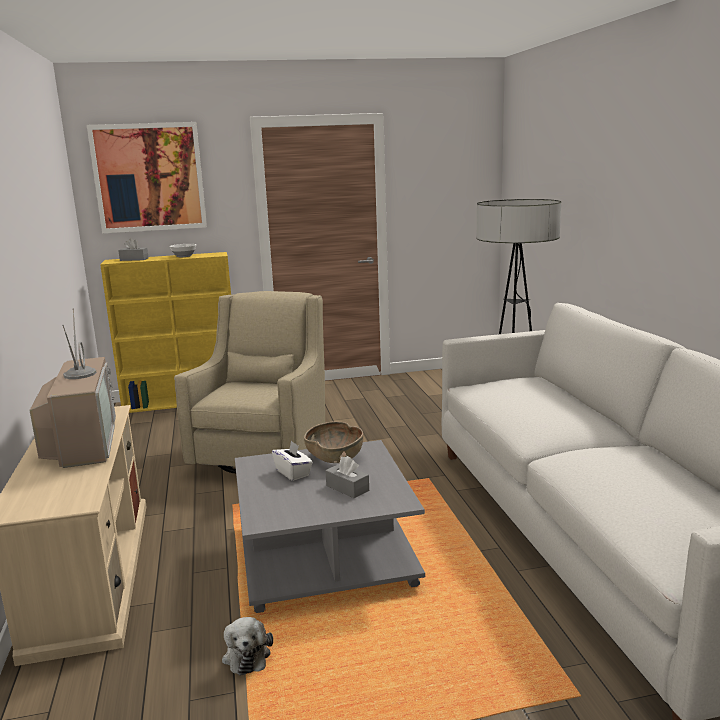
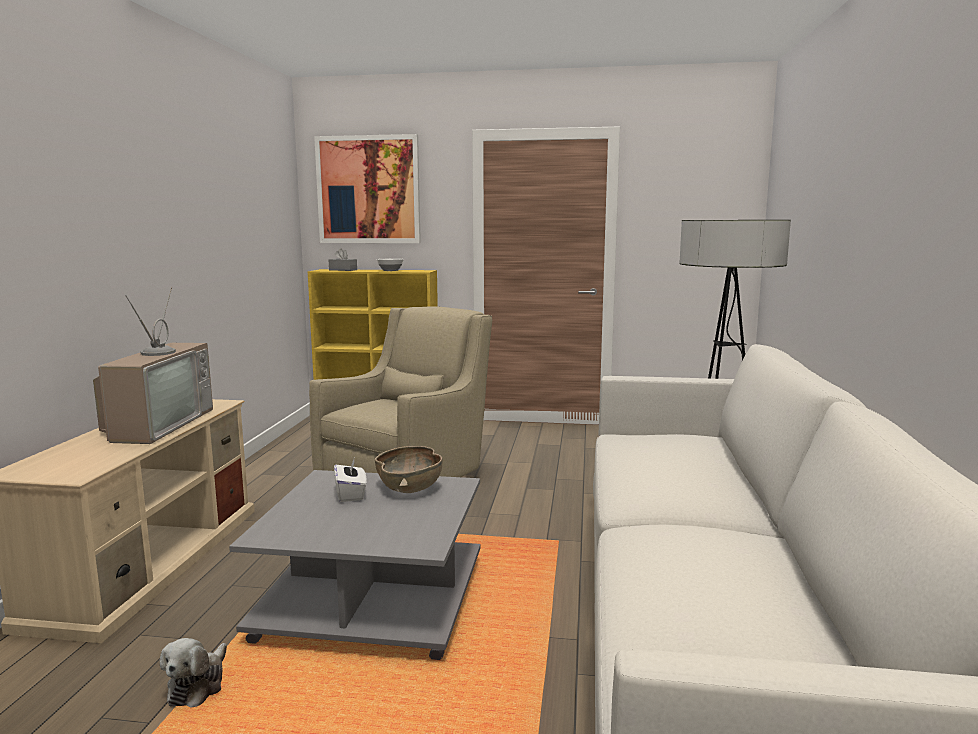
camera: 20 degrees right, 5 degrees down
grey tissue box [325,456,369,498] -> none

